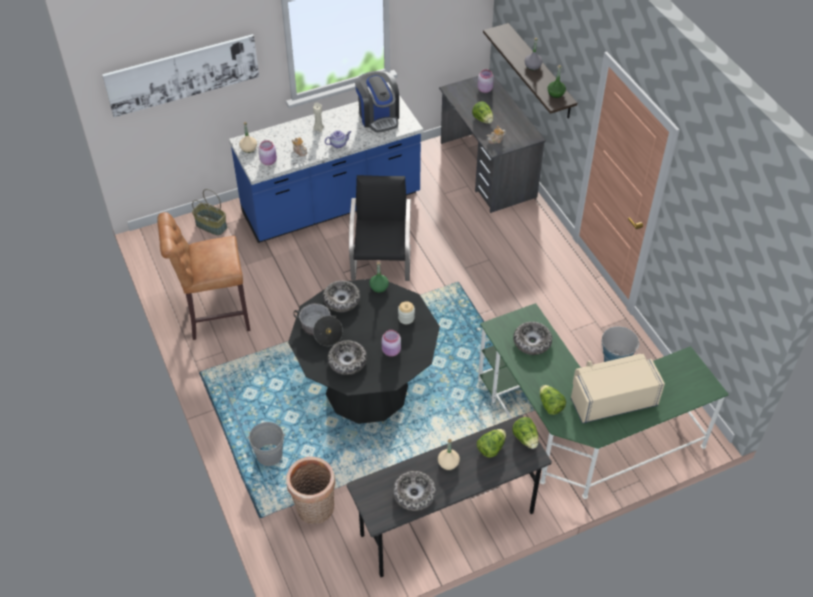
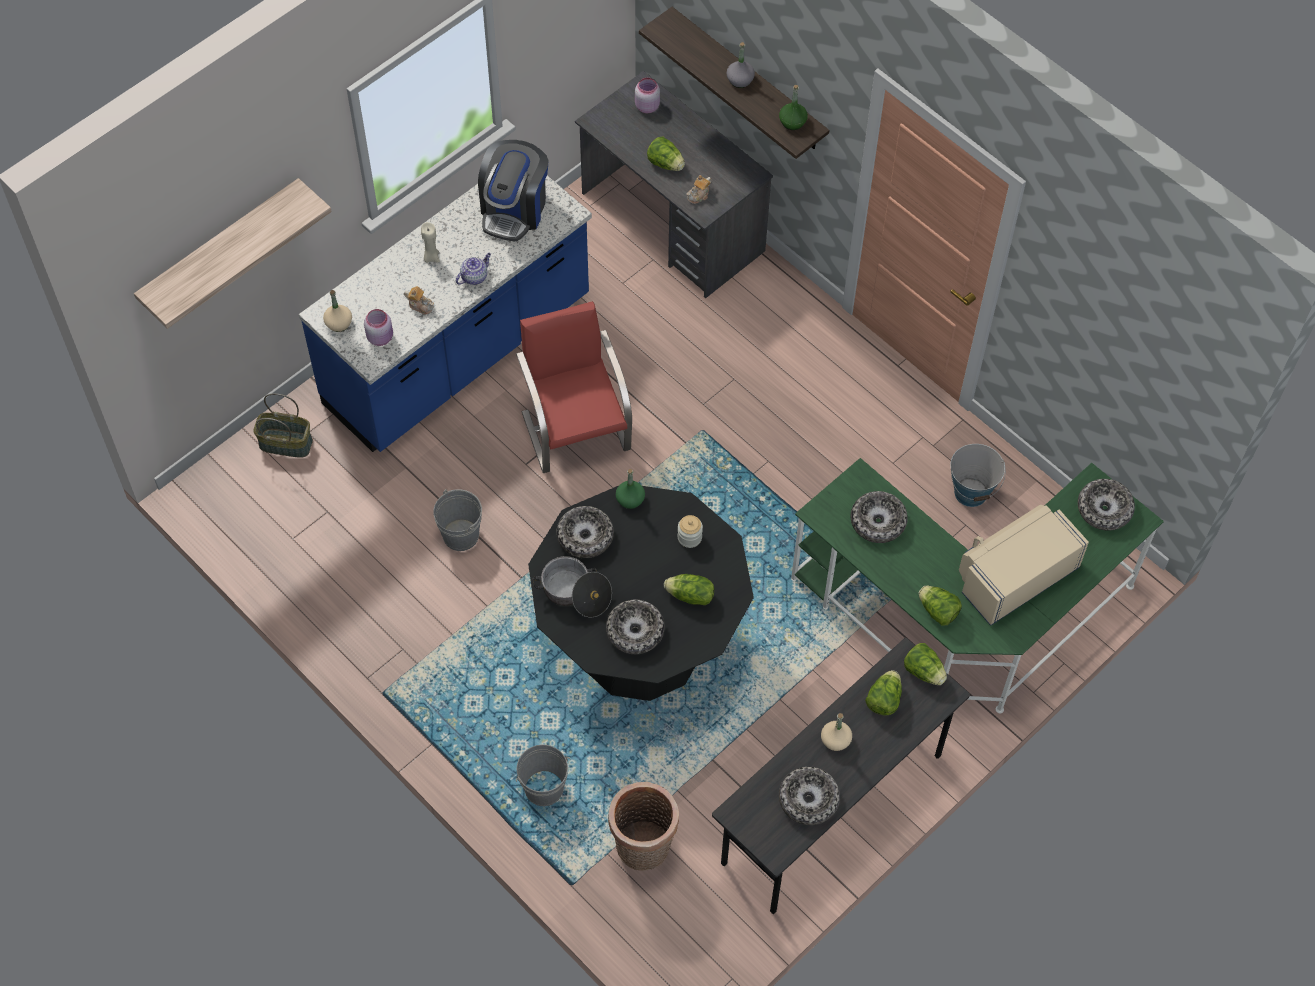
camera: 20 degrees left, 10 degrees up
picture [102,34,259,117] -> shelf [134,178,332,329]
brown stool [157,212,251,340] -> none
black chair [349,175,411,281] -> red chair [516,301,632,473]
coffee machine [355,71,399,132] -> coffee machine turned 60 degrees clockwise [478,140,549,241]
pink jar [382,330,401,357] -> lettuce [664,574,714,605]
none -> grey bucket [433,489,482,551]
none -> bowl [1078,479,1135,531]

